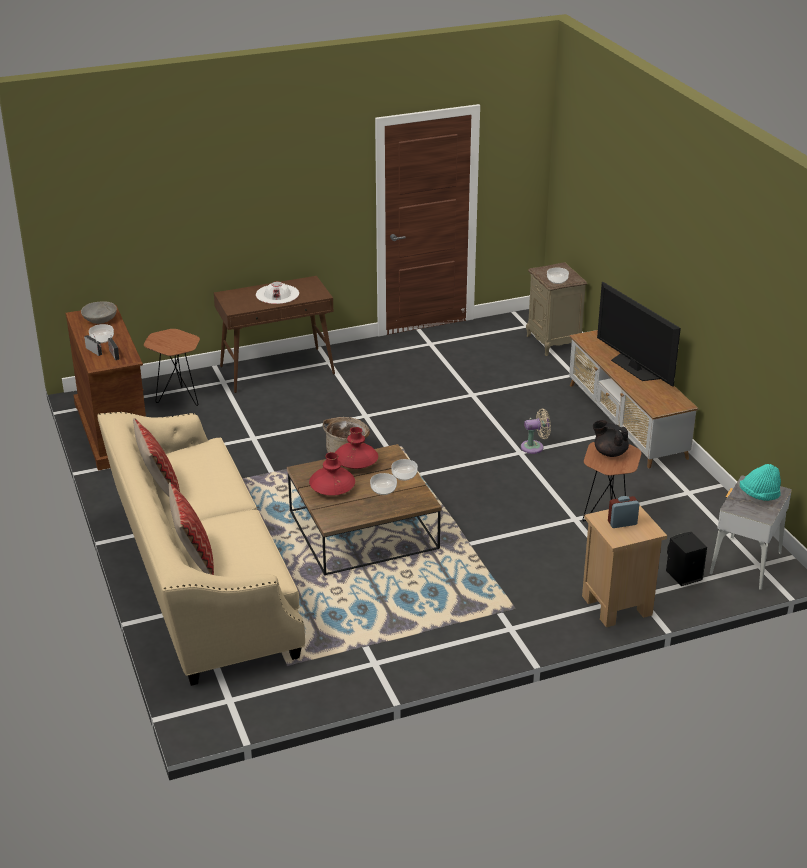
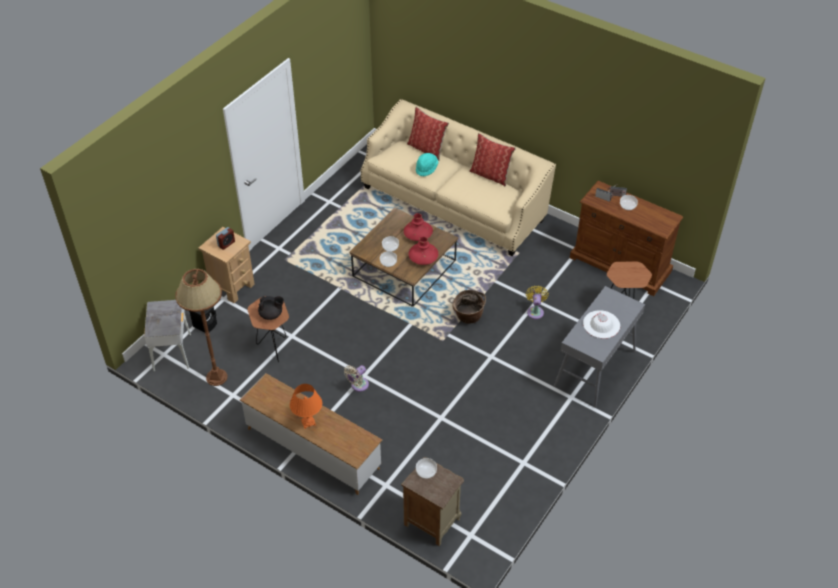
camera: 145 degrees right, 15 degrees up
grey bowl [81,301,117,324] -> none
brown console table [214,276,335,393] -> grey console table [554,286,645,408]
television [597,282,681,387] -> orange table lamp [290,384,322,429]
turquoise hat [740,464,781,501] -> turquoise hat moved to [416,153,438,177]
none -> brown floor lamp [175,269,227,386]
none -> yellow fan [526,286,549,319]

